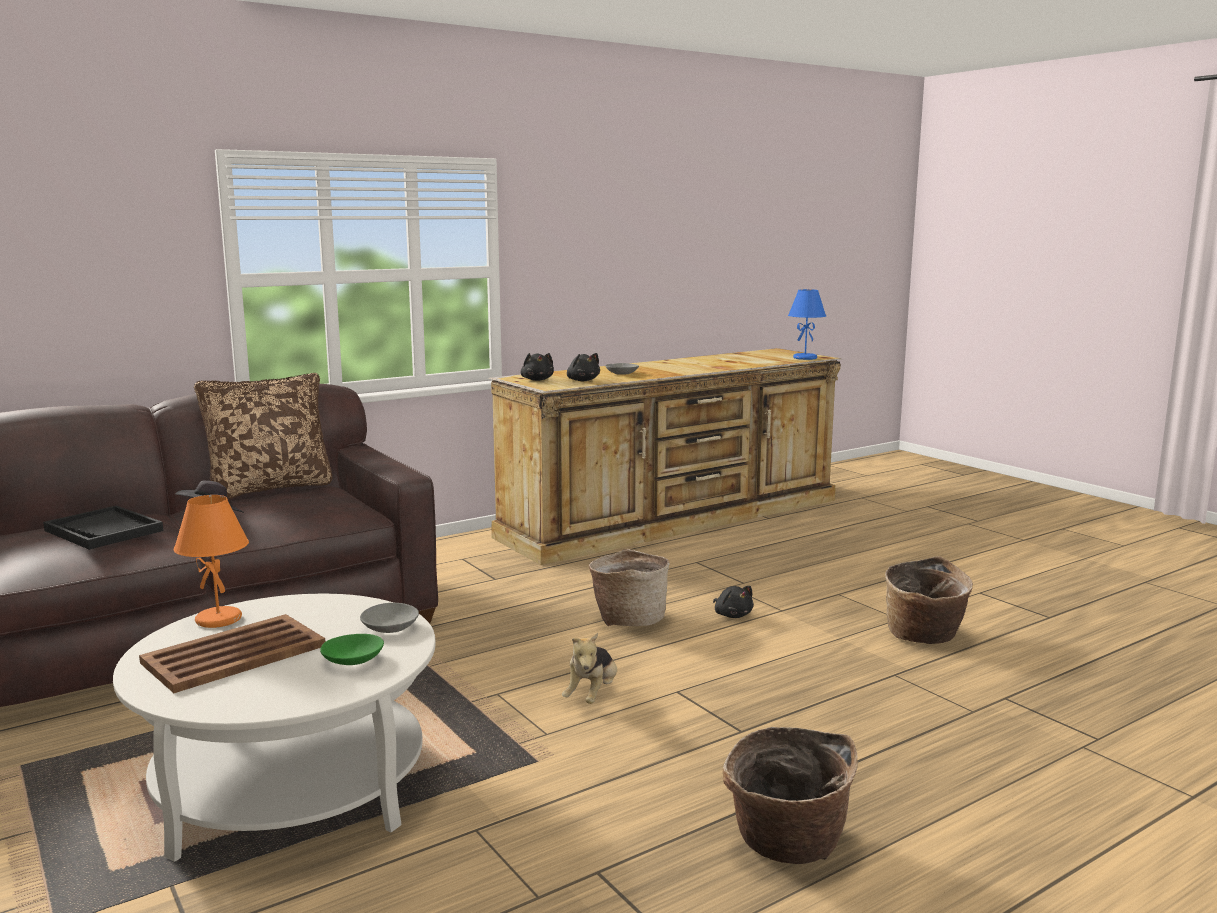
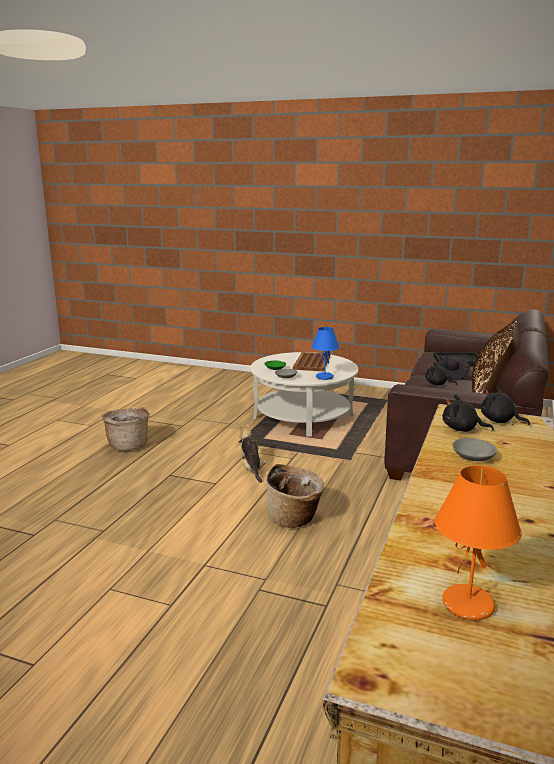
camera: 145 degrees right, 5 degrees up
orange table lamp [174,495,249,628] -> orange table lamp moved to [435,466,522,620]
black plush toy [713,586,754,618] -> black plush toy moved to [425,362,457,386]
blue table lamp [788,289,826,360] -> blue table lamp moved to [312,327,340,380]
basket [885,556,973,644] -> none

